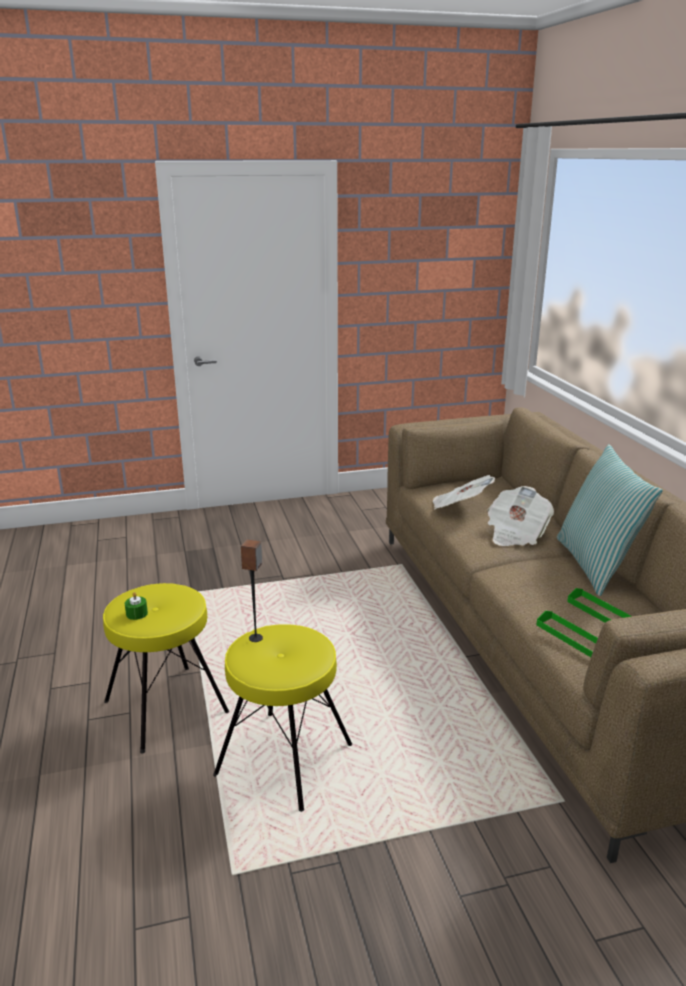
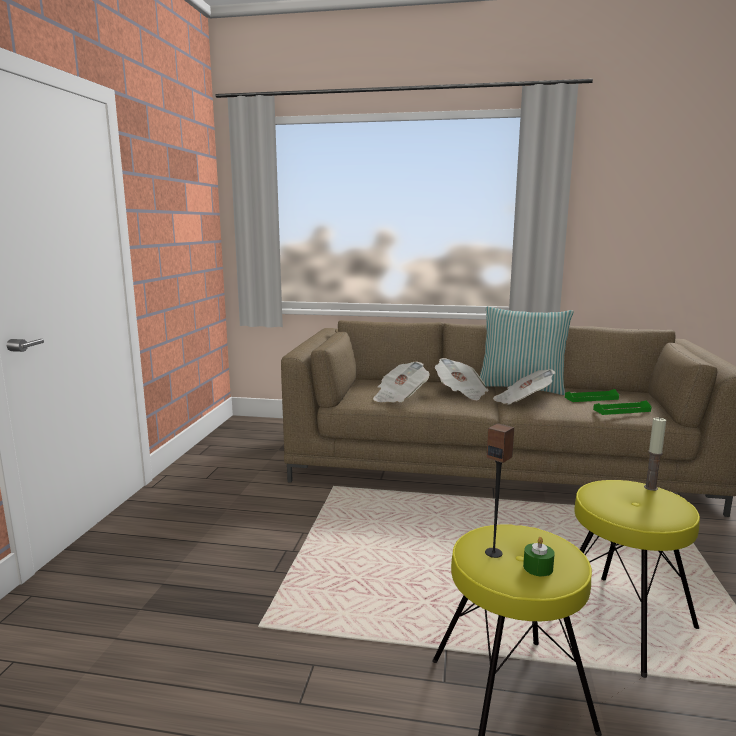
camera: 65 degrees left, 10 degrees down
speaker [241,539,263,642] -> speaker moved to [485,423,514,558]
none -> newspaper [493,369,556,405]
none -> candle [644,417,666,491]

